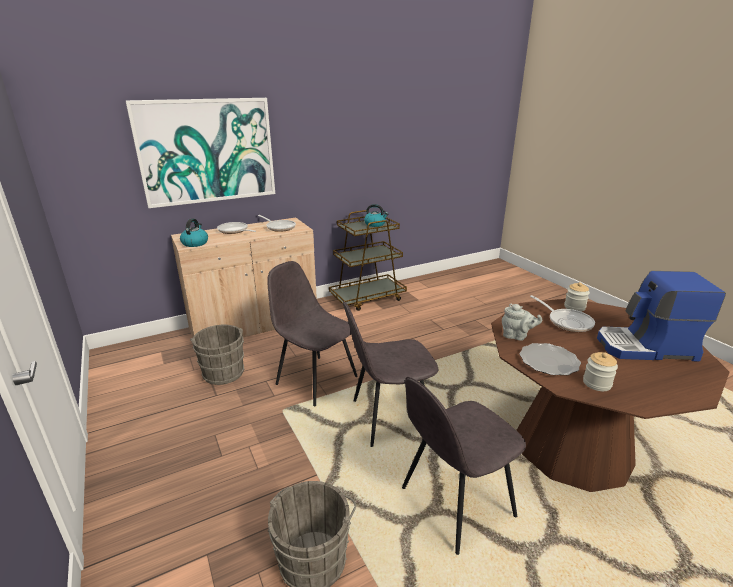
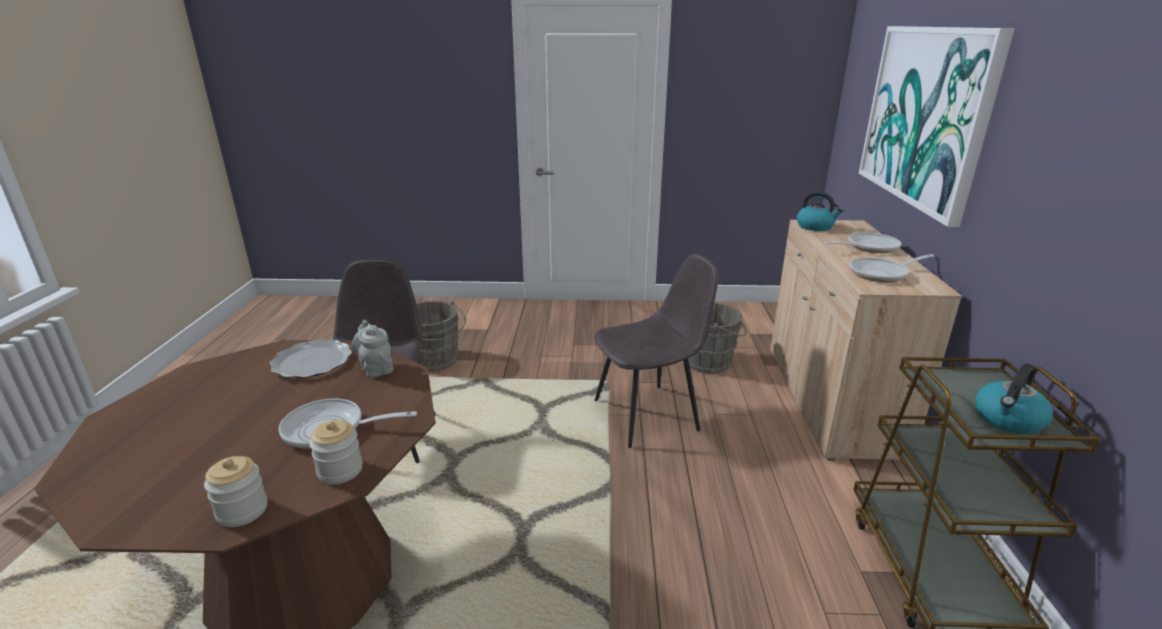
camera: 120 degrees right, 0 degrees up
grey chair [343,301,438,447] -> none
grey teapot [502,304,543,341] -> grey teapot turned 90 degrees clockwise [352,320,393,378]
jar [583,352,618,391] -> jar moved to [204,456,267,527]
coffee machine [597,271,726,362] -> none

